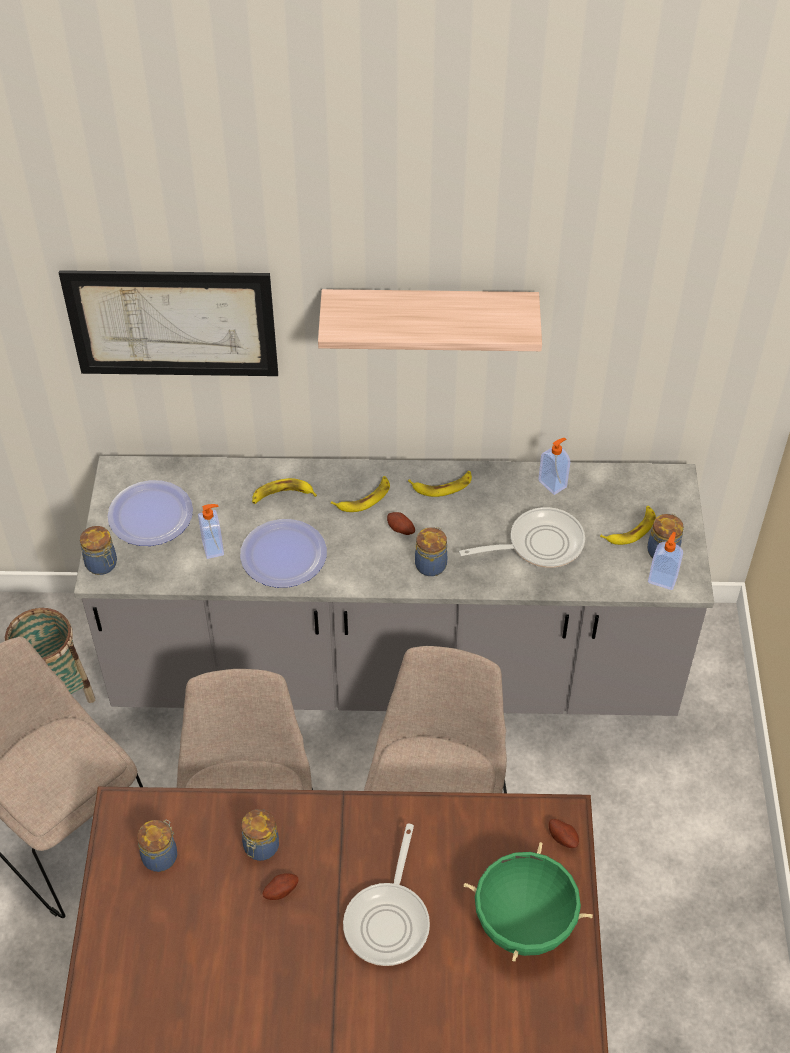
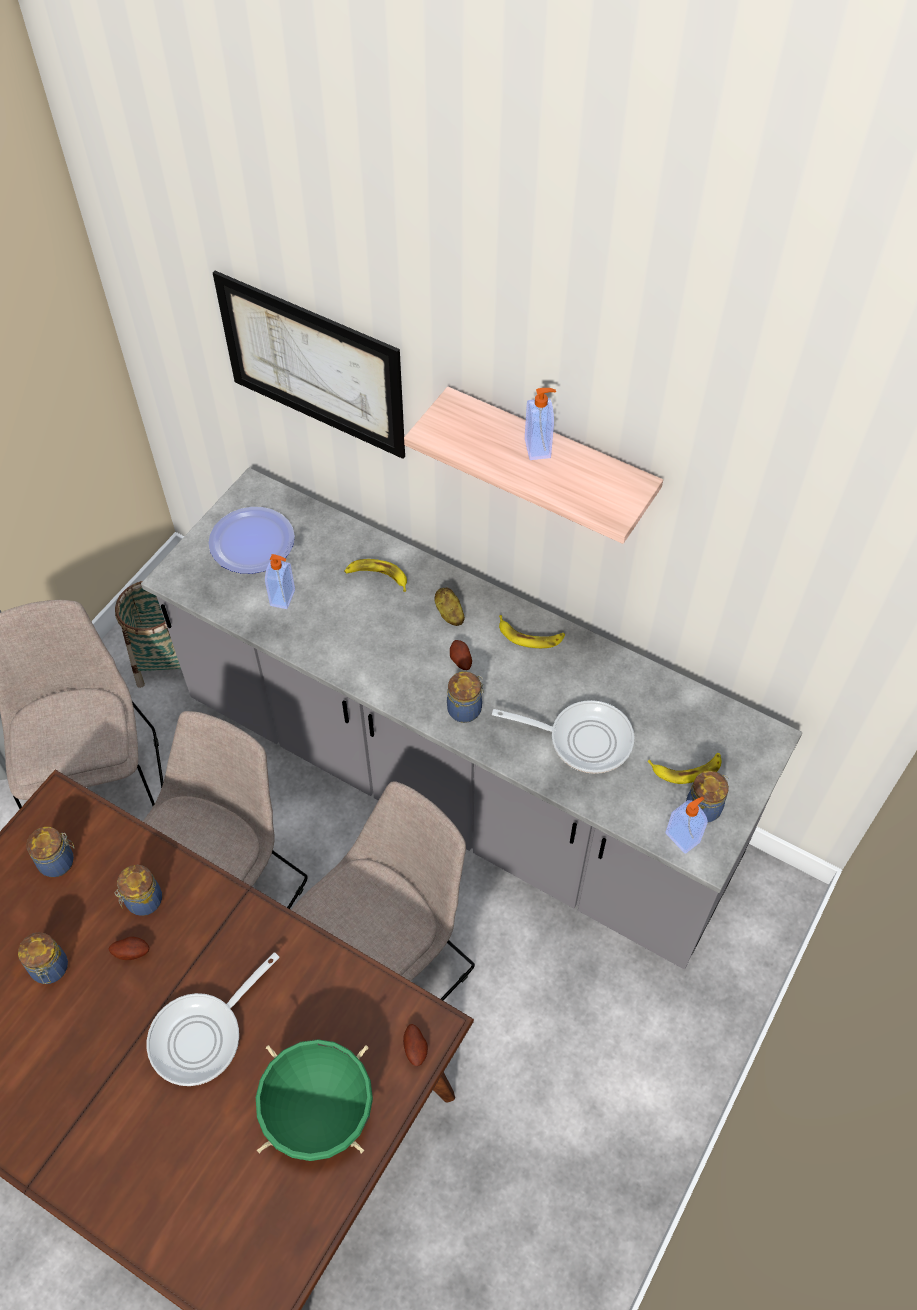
camera: 30 degrees right, 5 degrees up
jar [80,526,117,575] -> jar moved to [18,932,68,984]
plate [240,519,327,588] -> none
banana [331,476,390,512] -> potato [435,588,465,626]
soap dispenser [538,438,570,495] -> soap dispenser moved to [525,388,556,460]

